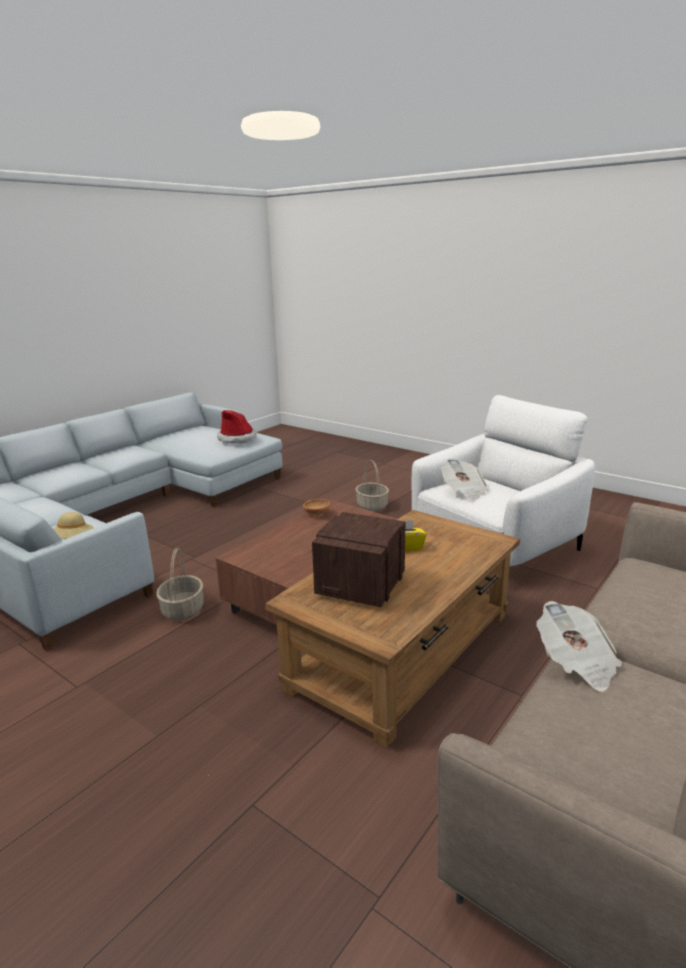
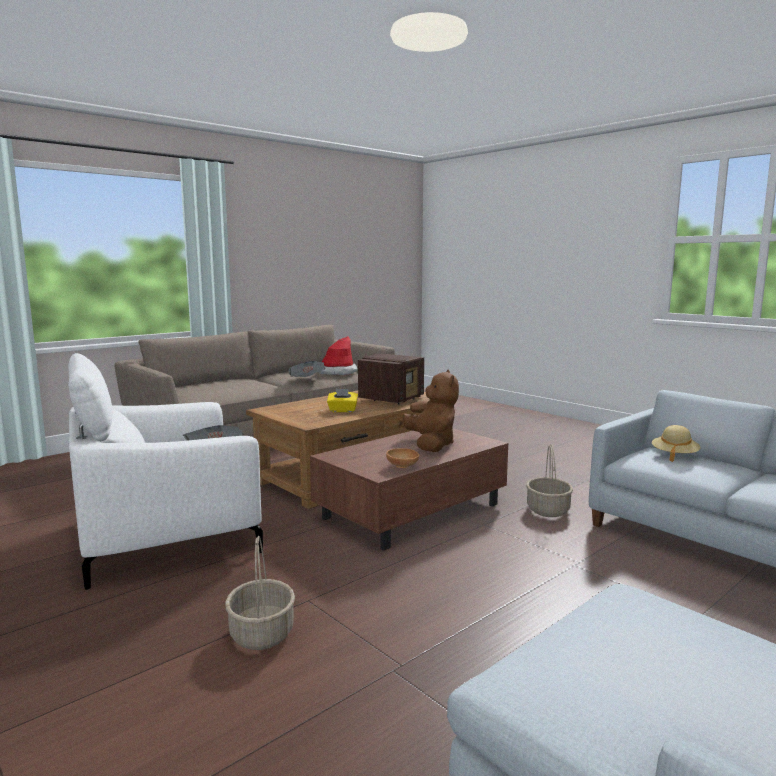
camera: 170 degrees left, 10 degrees down
hat [217,410,257,444] -> hat moved to [319,336,357,375]
none -> brown plush toy [403,370,459,452]

